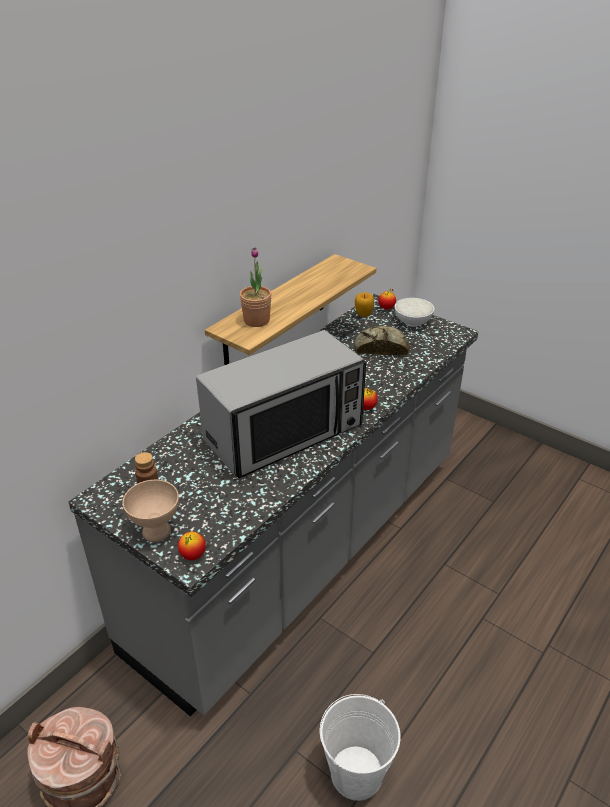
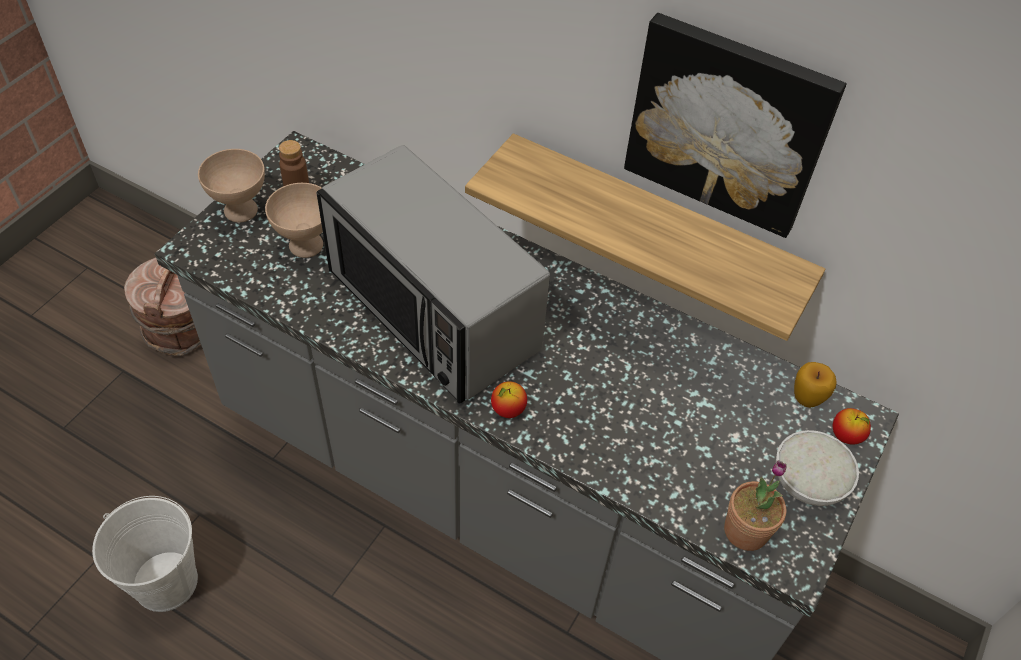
camera: 80 degrees right, 15 degrees up
apple [178,532,206,560] -> none
potted plant [240,248,272,327] -> potted plant moved to [724,460,787,551]
bread [354,326,410,355] -> none
none -> beige bowl [265,183,323,258]
none -> picture [624,13,846,238]

